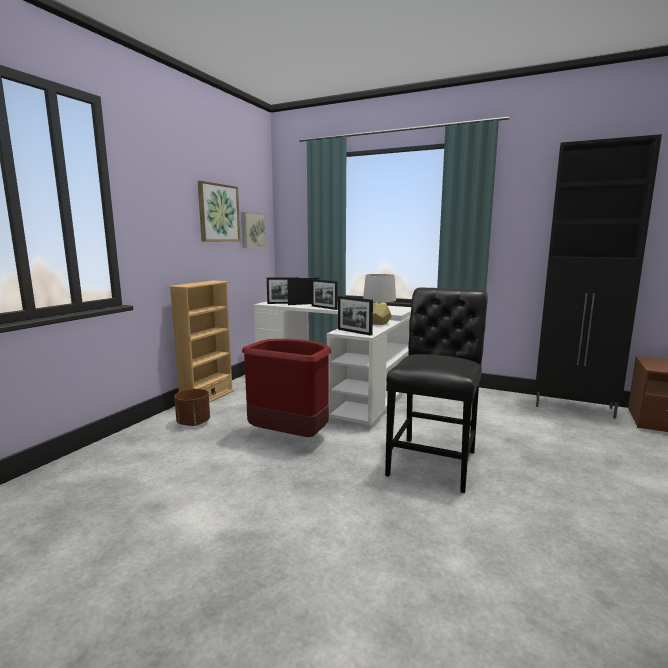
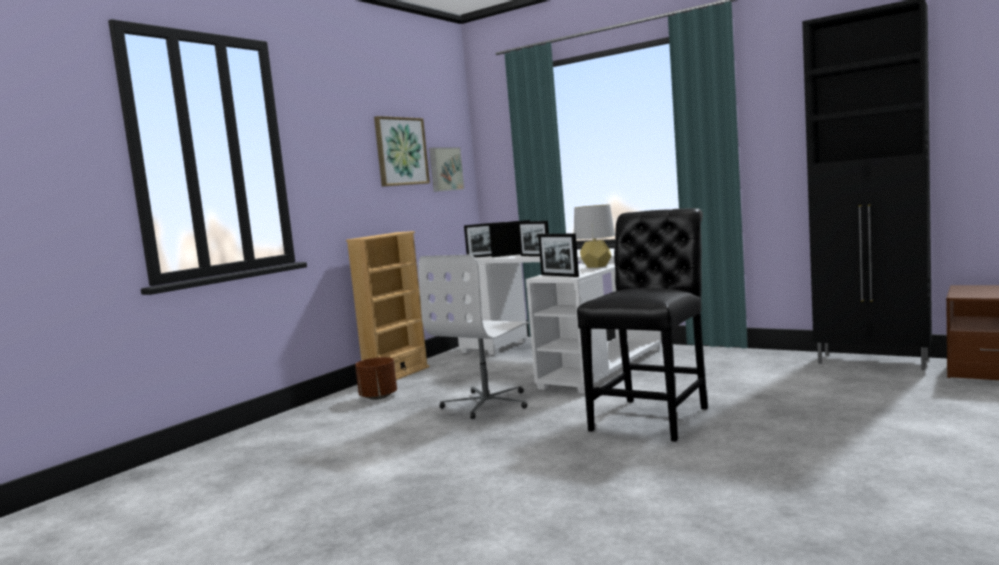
camera: 10 degrees right, 5 degrees down
red trash can [242,339,331,437] -> white office chair [418,255,530,419]

